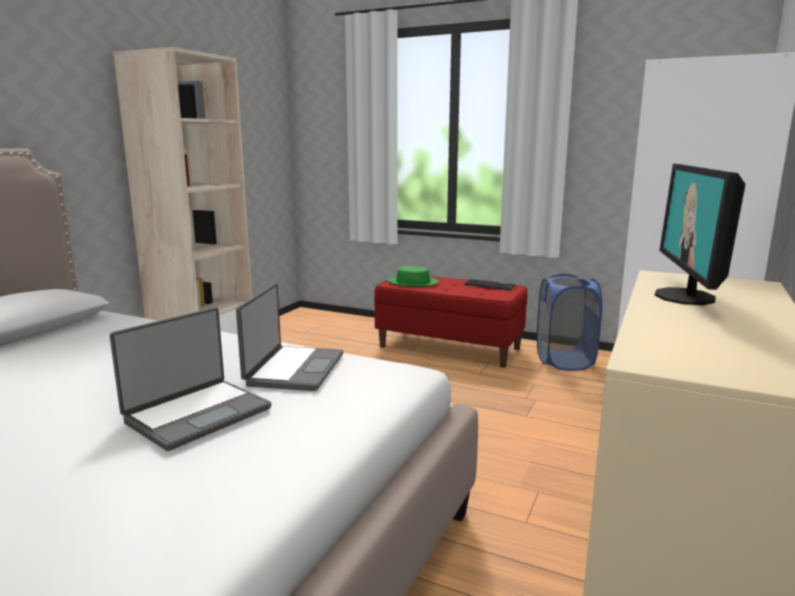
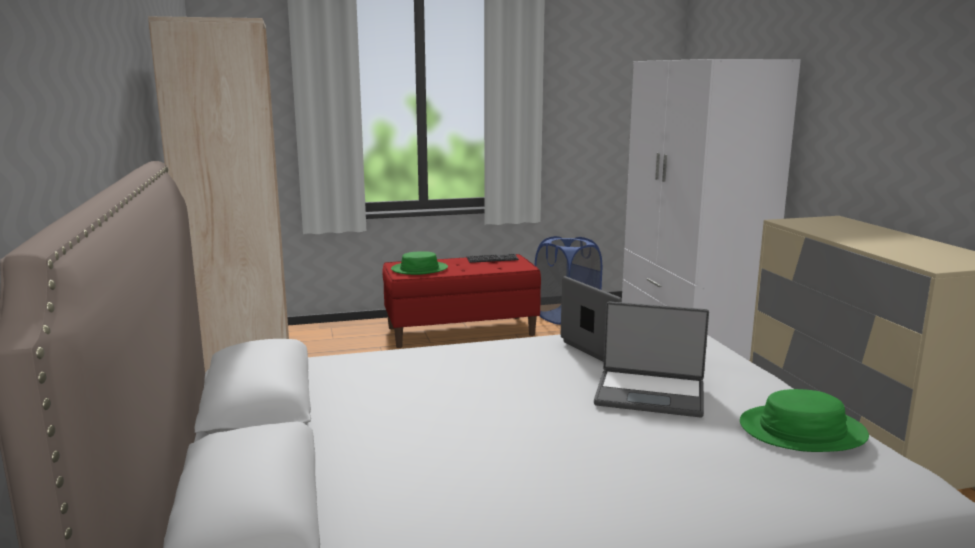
camera: 40 degrees left, 0 degrees up
laptop [110,307,271,451] -> laptop turned 105 degrees clockwise [594,301,709,418]
monitor [655,164,745,305] -> none
none -> green hat [740,389,869,452]

